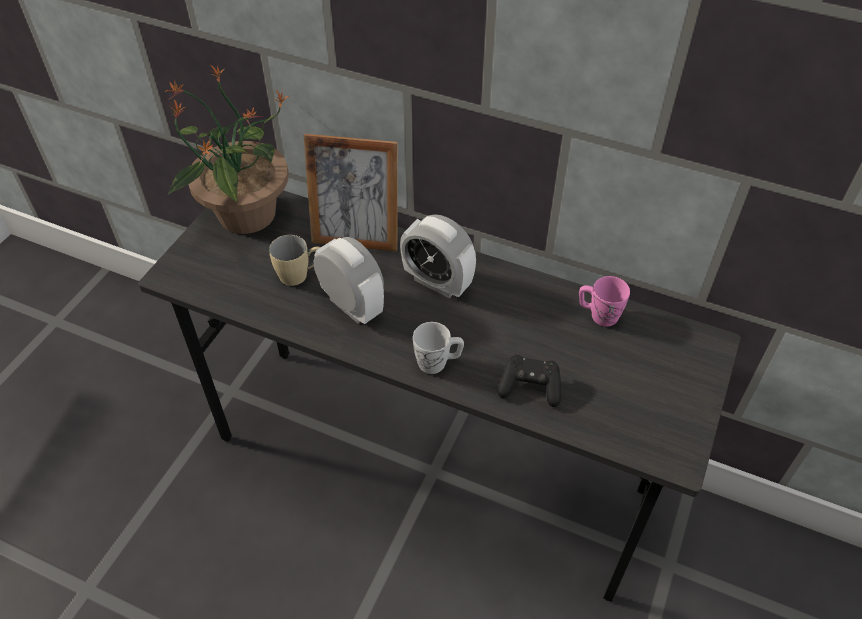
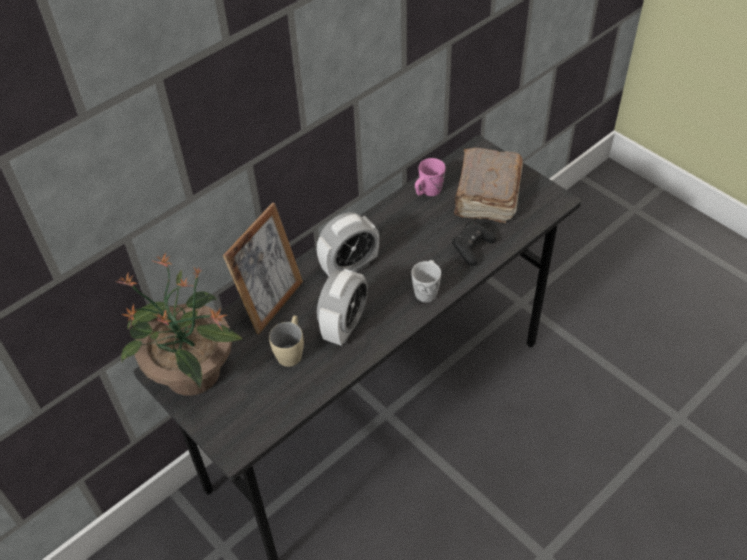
camera: 65 degrees left, 0 degrees up
alarm clock [314,237,384,324] -> alarm clock turned 135 degrees clockwise [317,269,368,345]
none -> brown book [454,148,523,223]

